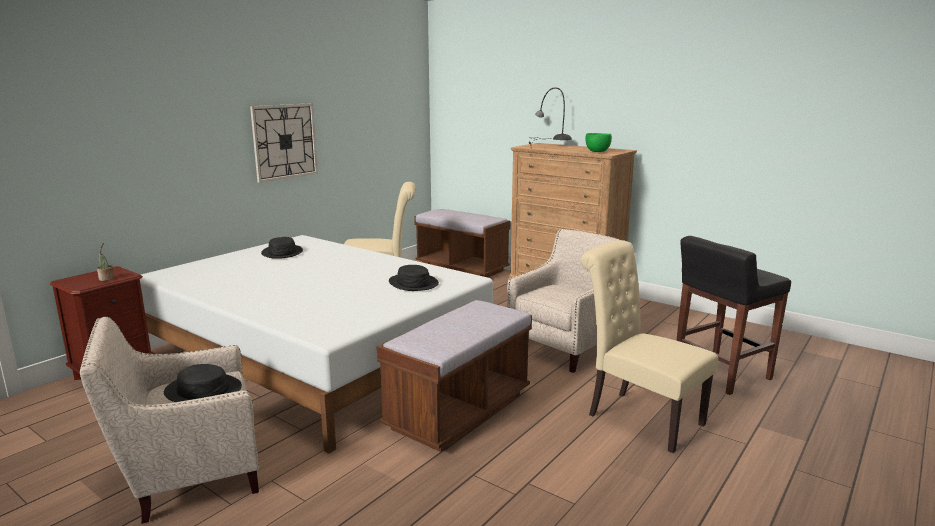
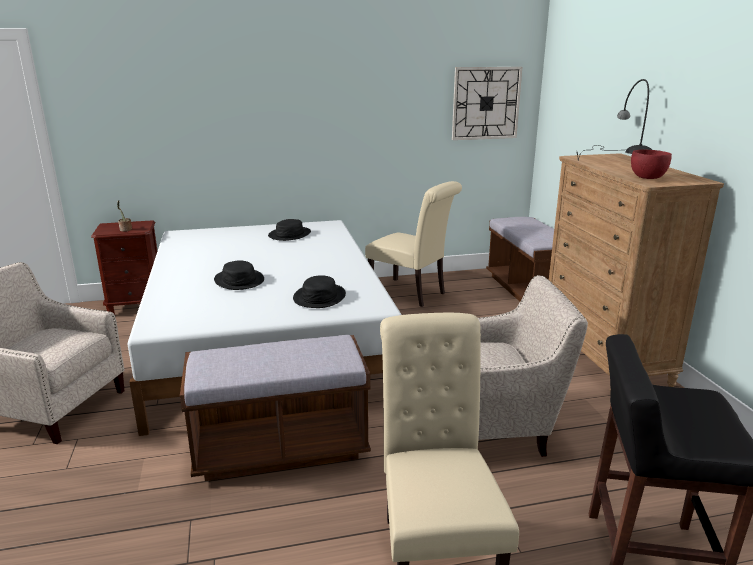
camera: 40 degrees right, 5 degrees up
black hat [164,364,242,402] -> black hat moved to [214,260,264,290]
wall clock [250,103,318,183] -> wall clock moved to [452,67,522,140]
green bowl [586,133,612,152] -> red bowl [631,150,672,179]

